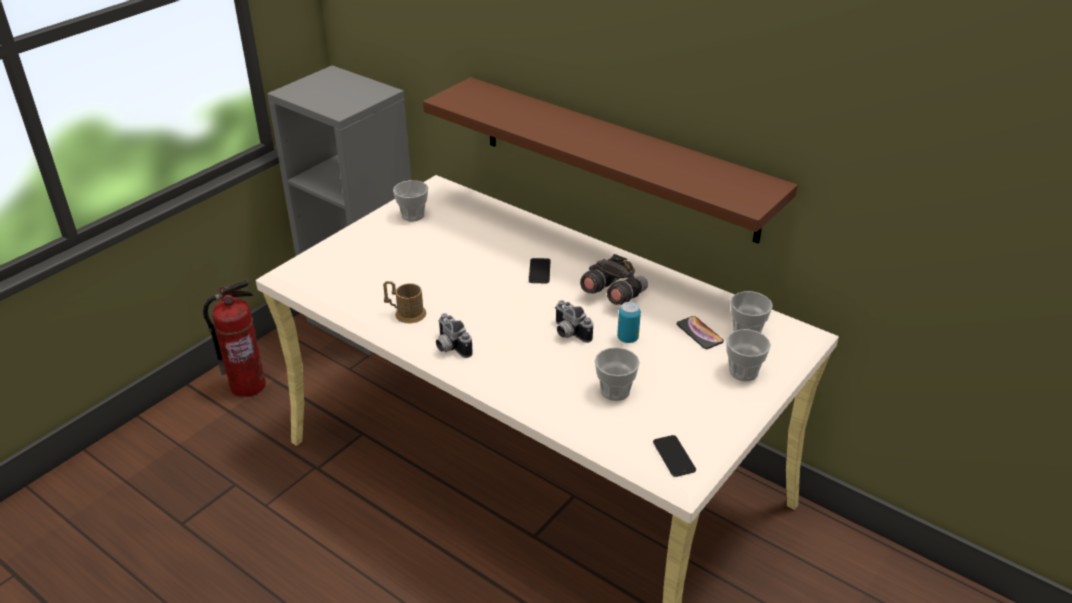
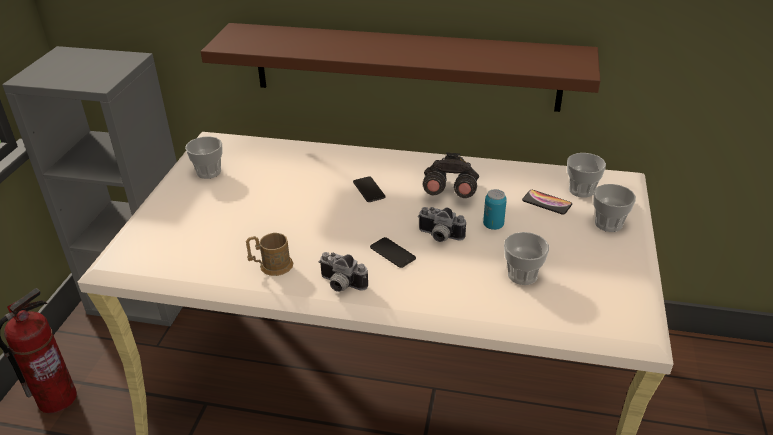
camera: 25 degrees left, 0 degrees up
phone [653,435,696,477] -> phone moved to [370,237,416,268]

